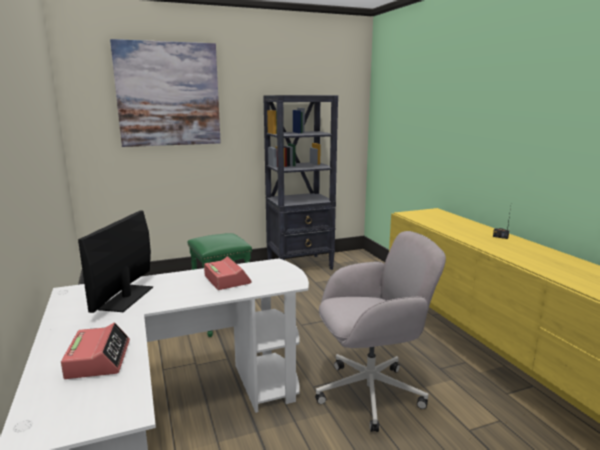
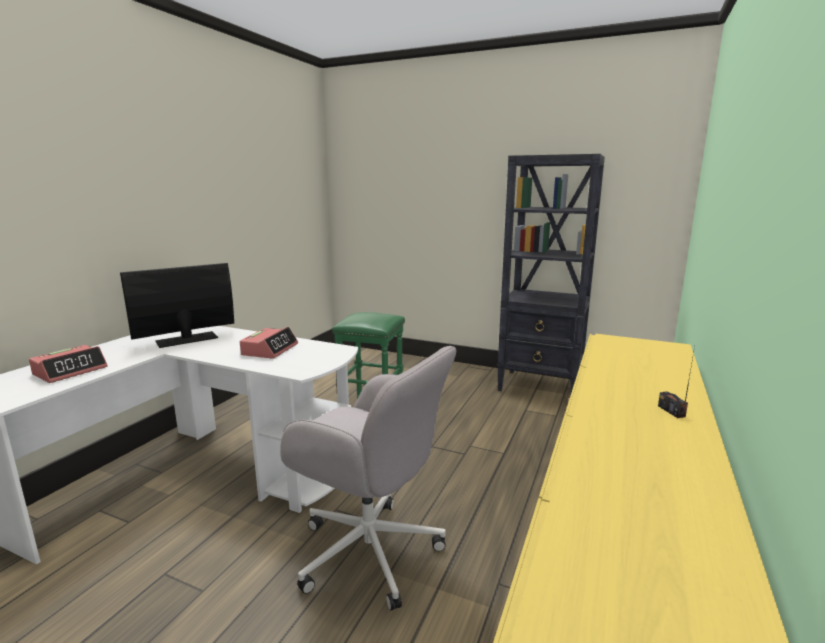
camera: 45 degrees right, 0 degrees up
picture [110,39,221,147] -> none

